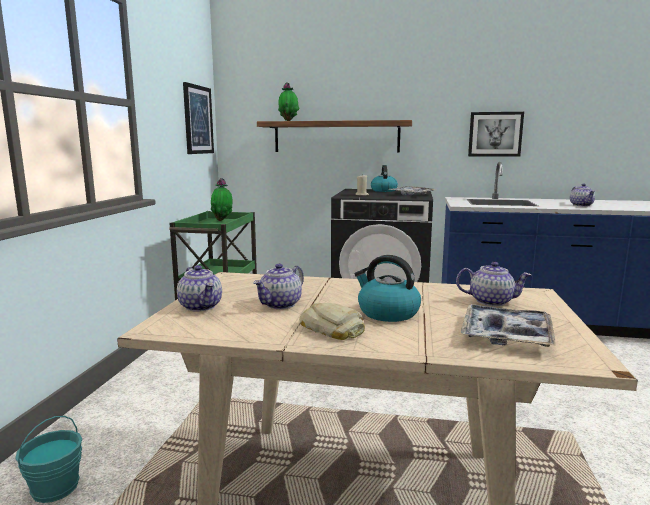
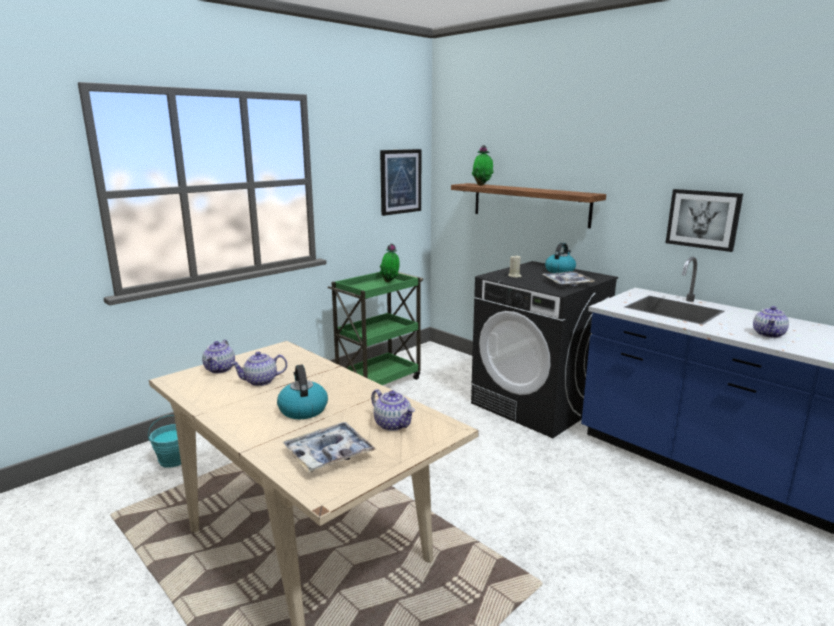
camera: 35 degrees right, 5 degrees up
bread [299,303,365,340] -> none

